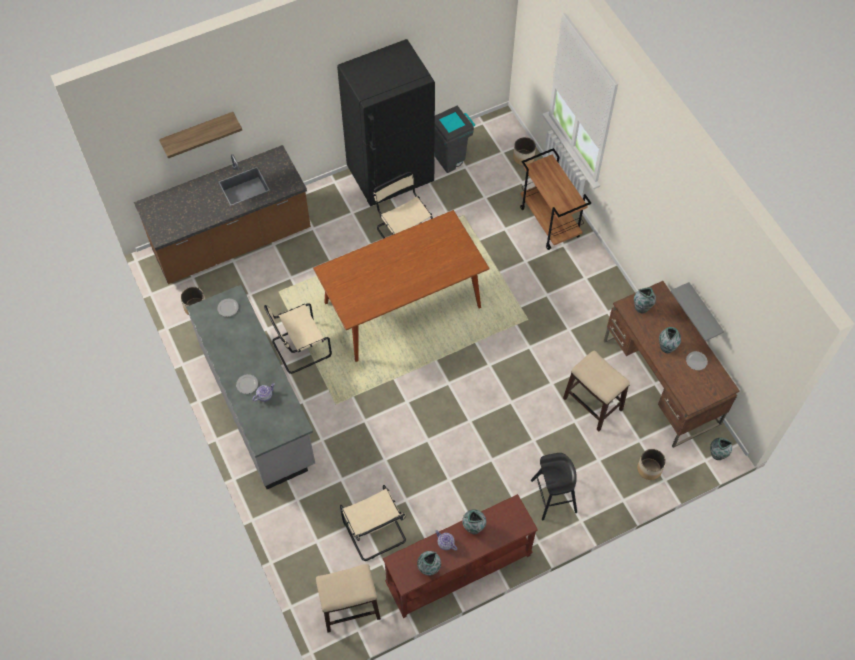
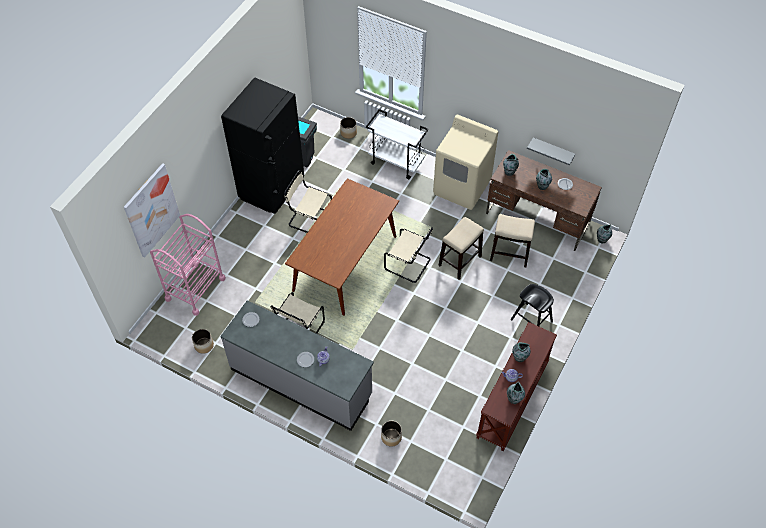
camera: 35 degrees left, 5 degrees down
brown counter [134,145,311,284] -> pink cart [150,214,226,316]
shelf [159,112,242,158] -> picture [124,163,180,258]
stool [316,564,381,633] -> stool moved to [438,217,484,279]
beige chair [340,485,406,561] -> beige chair moved to [384,228,433,283]
brown cart [520,148,591,250] -> white cart [366,109,429,179]
planter [637,449,666,480] -> planter moved to [381,421,402,447]
none -> beige washing machine [433,115,498,210]

